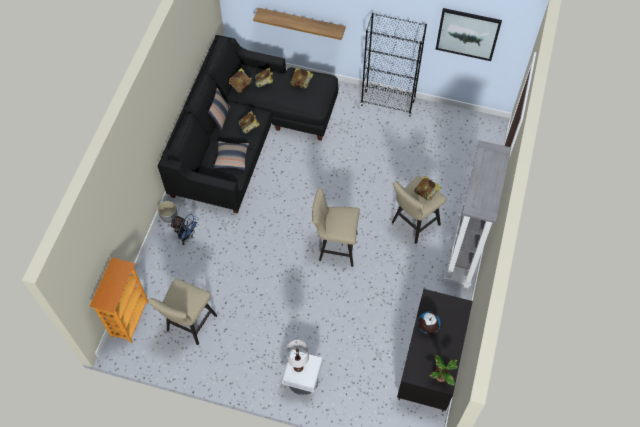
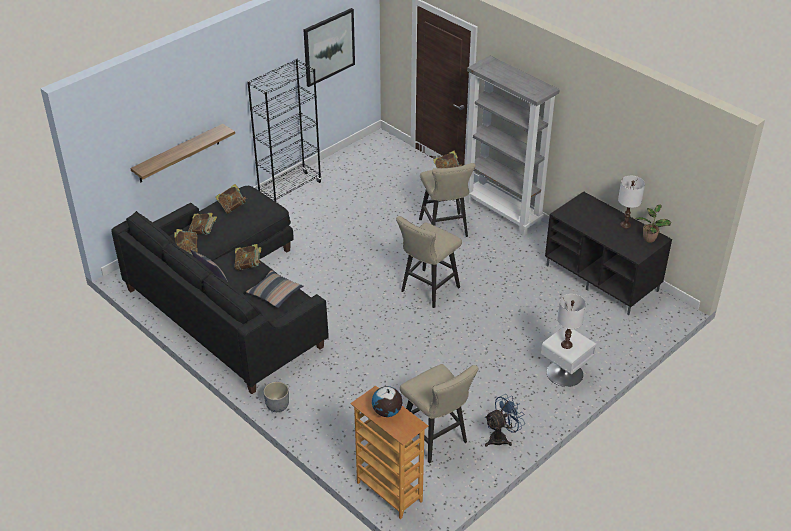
camera: 60 degrees left, 20 degrees down
blue fan [170,214,199,245] -> blue fan moved to [485,394,525,447]
globe [418,312,441,334] -> globe moved to [372,386,402,417]
none -> white table lamp [618,176,645,228]

